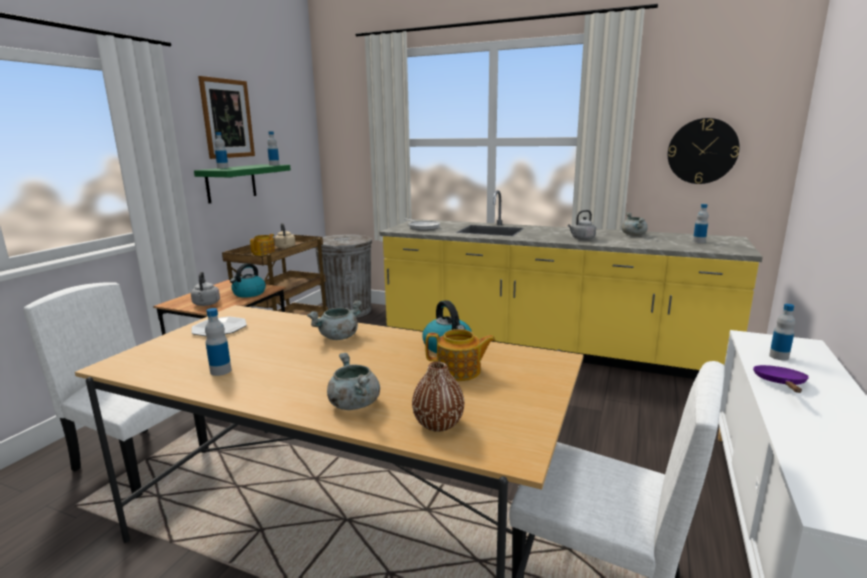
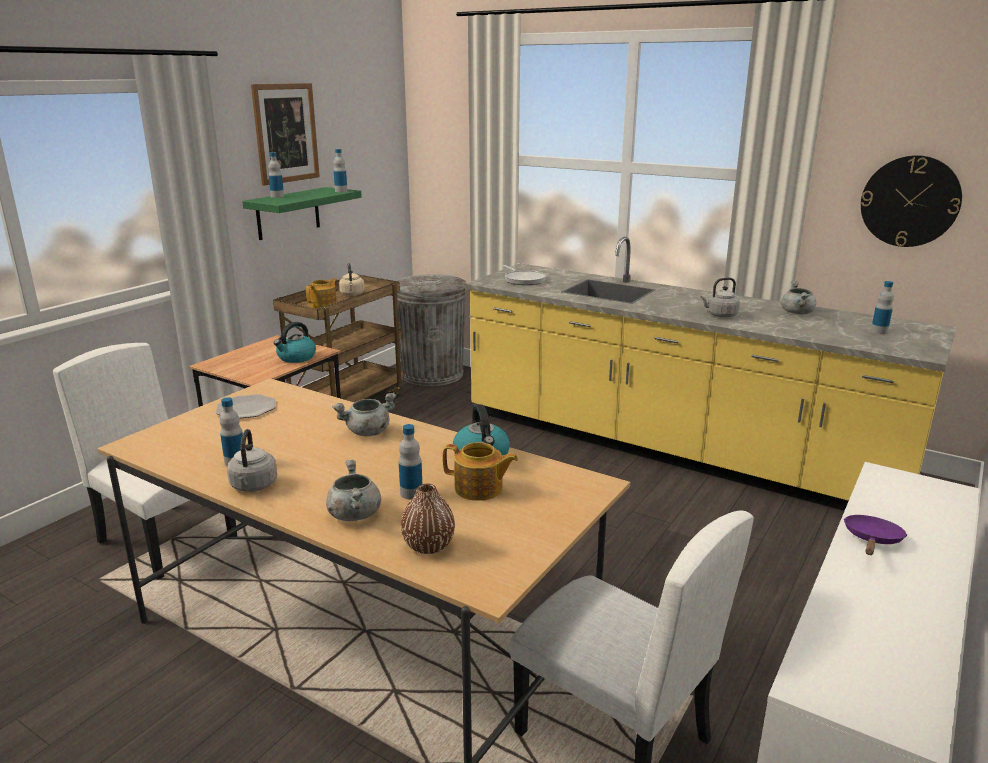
camera: 10 degrees right, 5 degrees up
grey kettle [191,272,220,306] -> grey kettle moved to [227,429,277,492]
bottle [769,304,795,360] -> bottle moved to [399,424,422,499]

